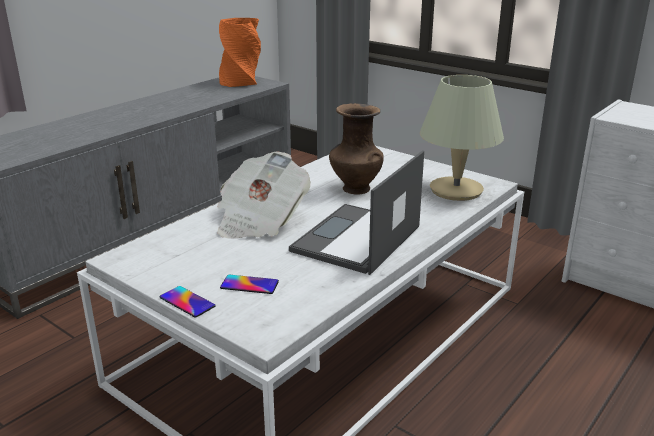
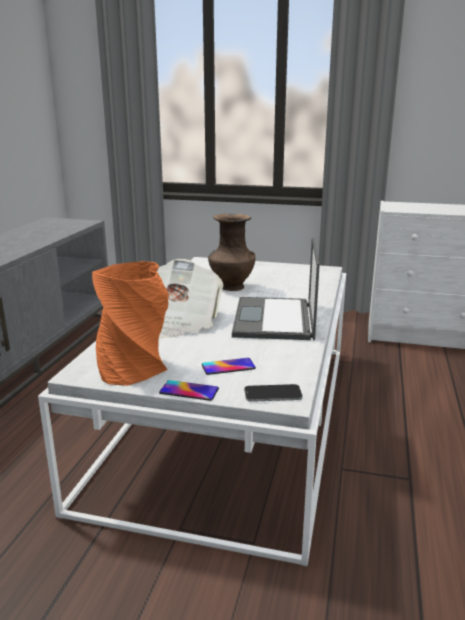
camera: 25 degrees left, 5 degrees down
orange vase [219,18,261,87] -> orange vase moved to [92,261,169,386]
beige table lamp [420,75,504,201] -> none
none -> phone [244,384,303,402]

